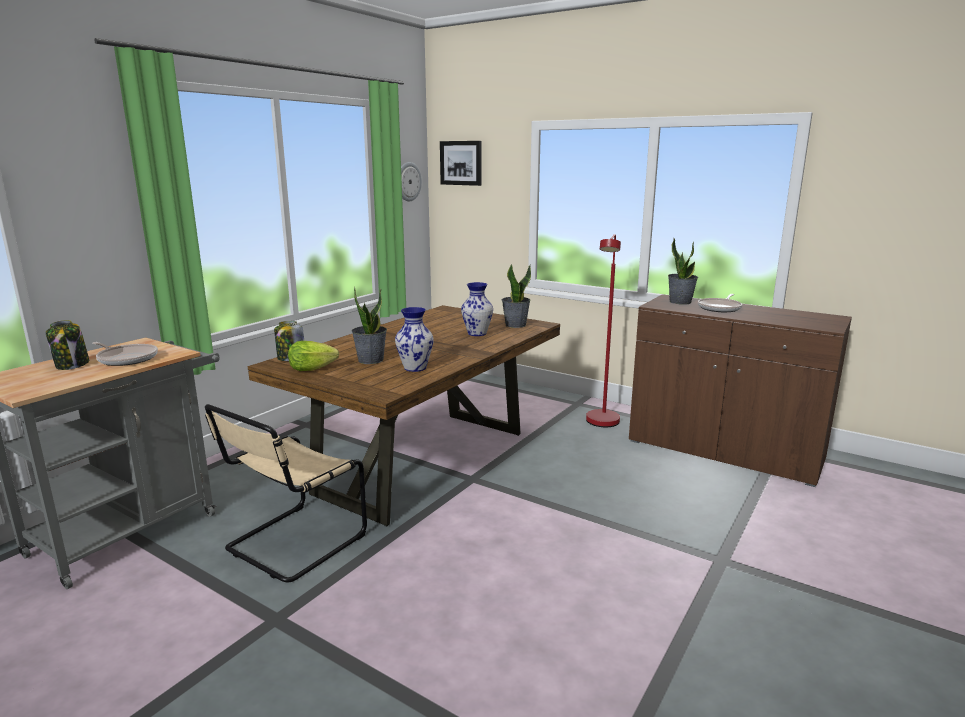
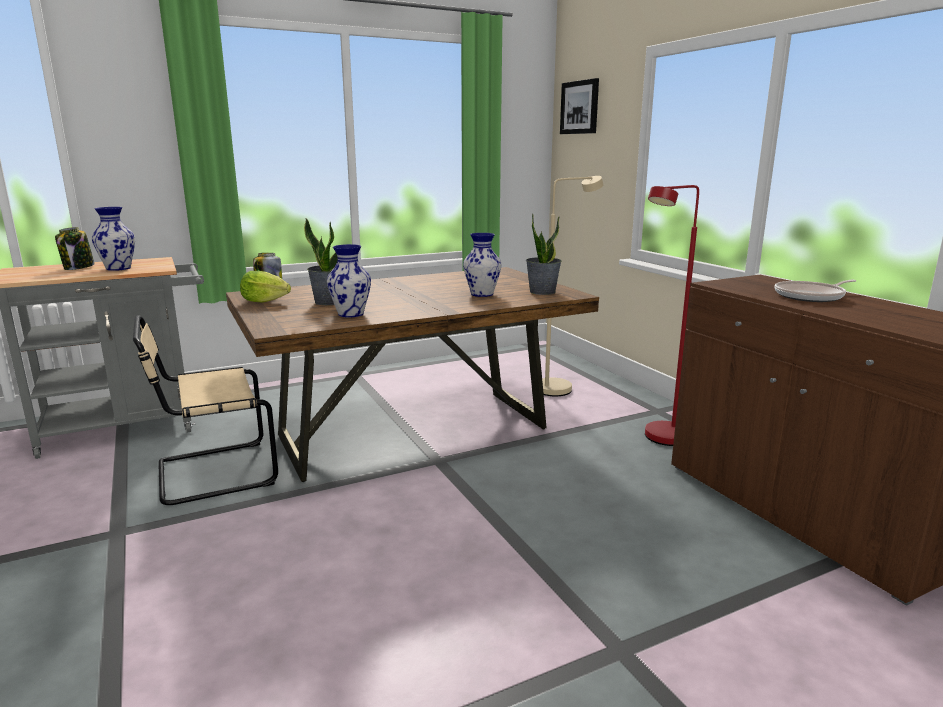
camera: 30 degrees right, 0 degrees up
frying pan [92,342,158,366] -> vase [92,207,135,271]
wall clock [401,162,422,201] -> none
potted plant [668,238,698,304] -> none
none -> beige floor lamp [542,176,603,396]

